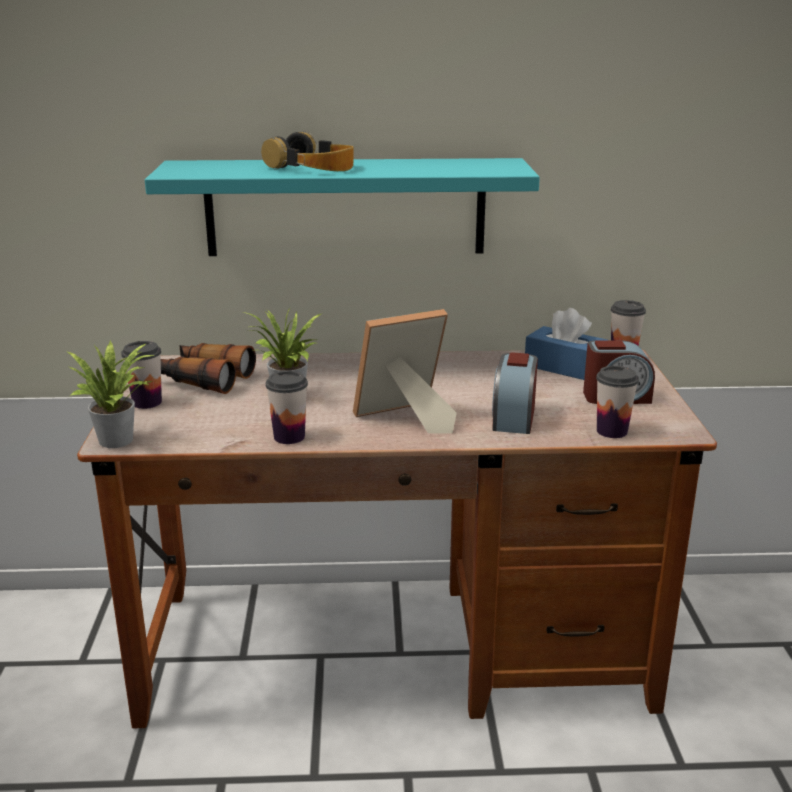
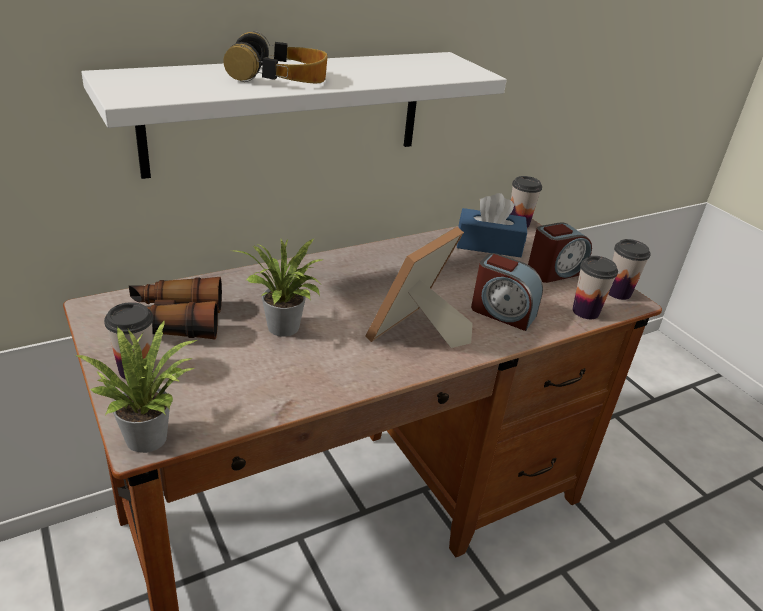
camera: 30 degrees left, 10 degrees up
turquoise shelf [145,158,540,256] -> white shelf [81,52,507,179]
cup [266,371,308,444] -> cup moved to [608,239,651,300]
alarm clock [492,352,538,434] -> alarm clock turned 45 degrees counterclockwise [471,253,543,331]

